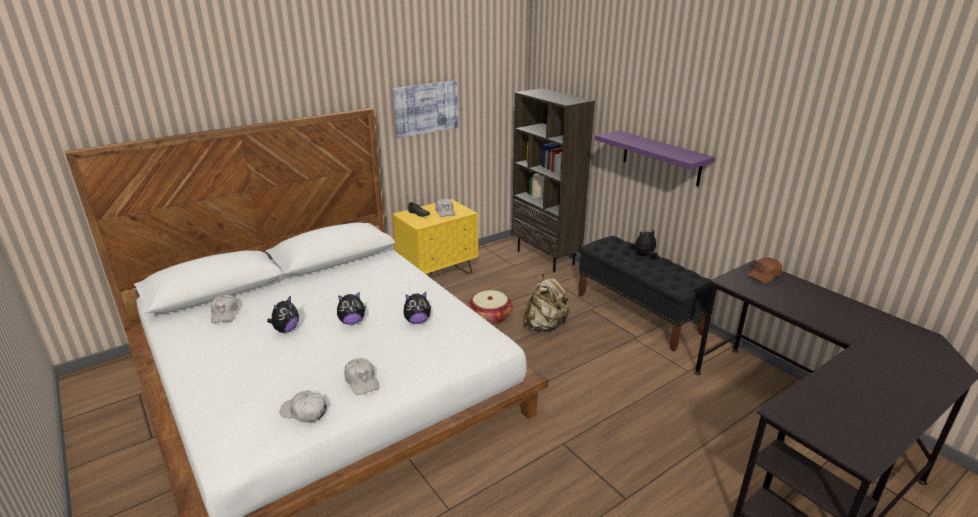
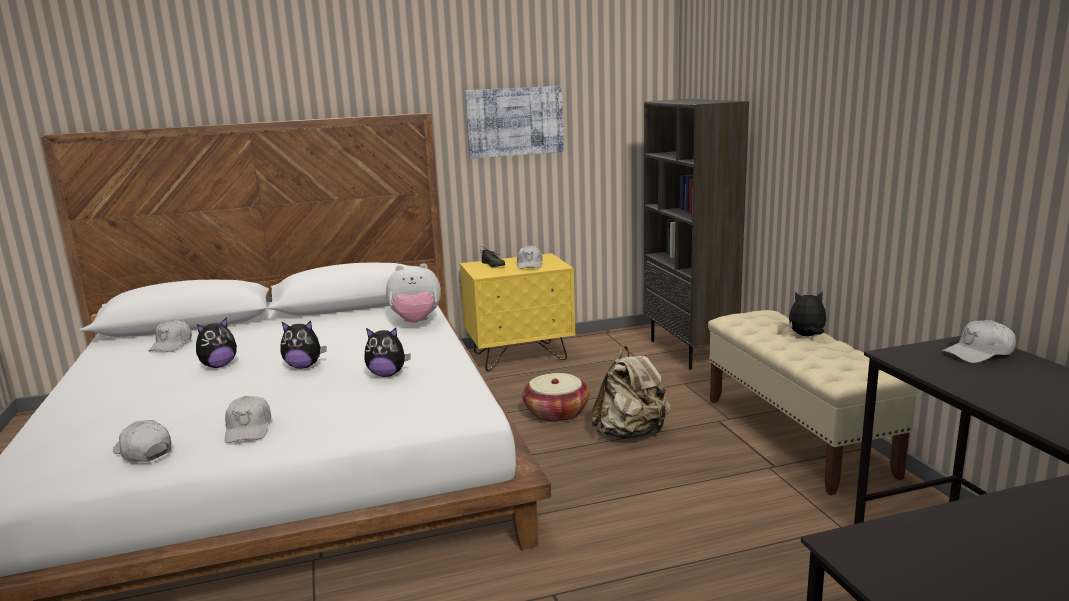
camera: 20 degrees right, 10 degrees down
black bench [578,236,713,352] -> beige bench [708,310,920,495]
purple shelf [595,130,715,186] -> none
brown cap [747,257,782,283] -> white cap [942,320,1016,363]
none -> plush toy [386,263,441,323]

